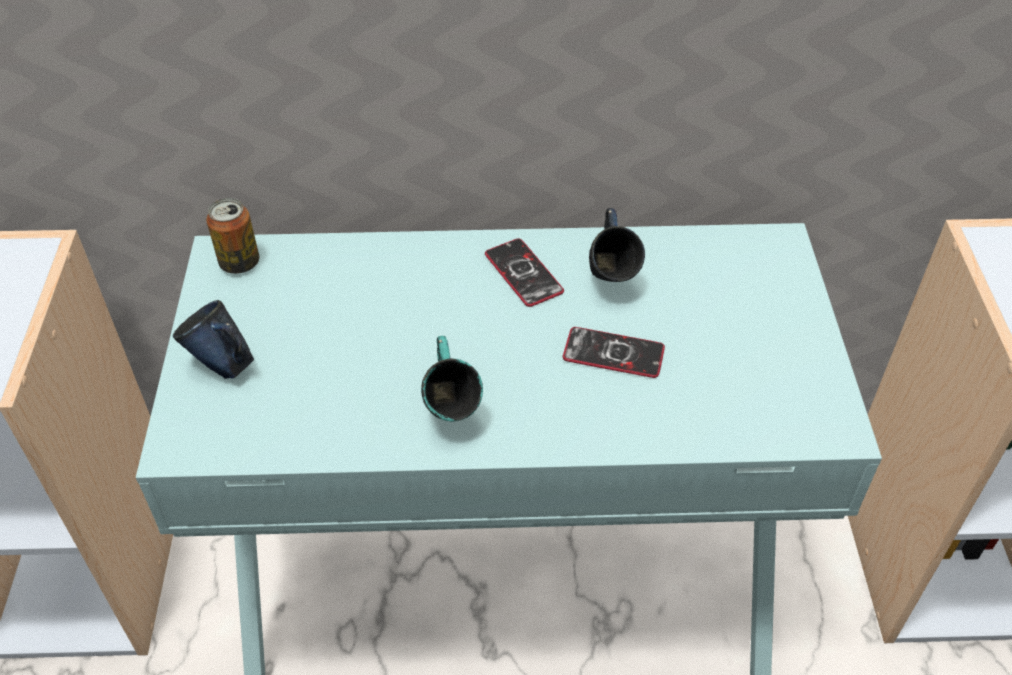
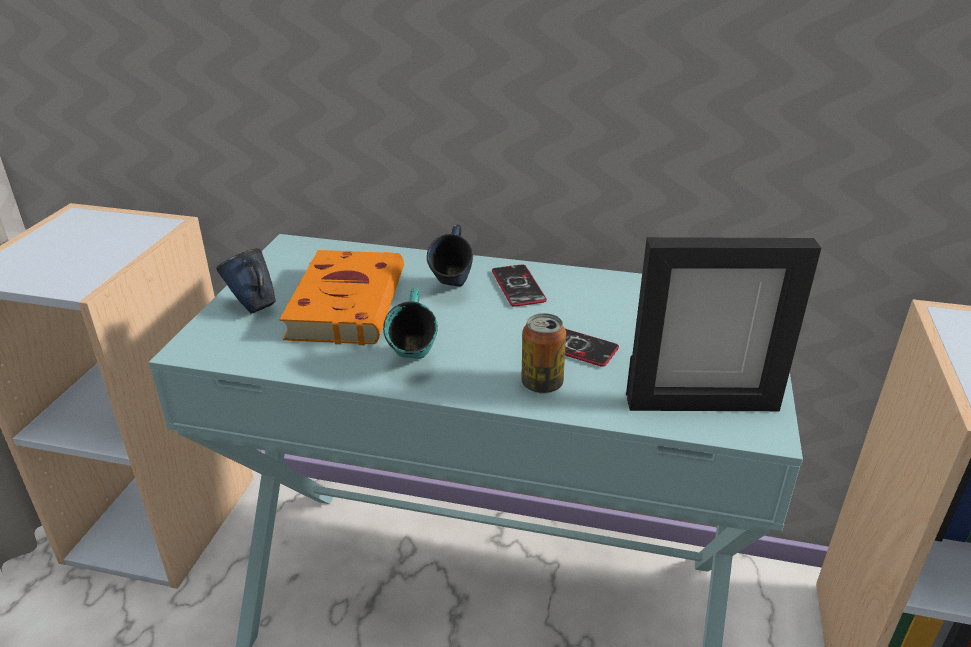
camera: 15 degrees right, 15 degrees down
can [206,198,259,274] -> can moved to [521,313,566,393]
blue mug [589,208,645,282] -> blue mug moved to [427,224,473,287]
none -> orange book [279,250,404,345]
none -> picture frame [626,237,821,411]

